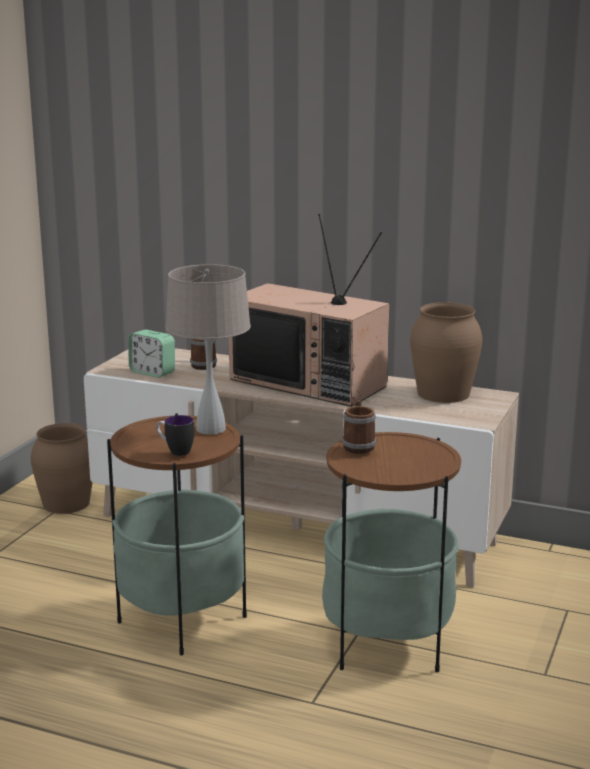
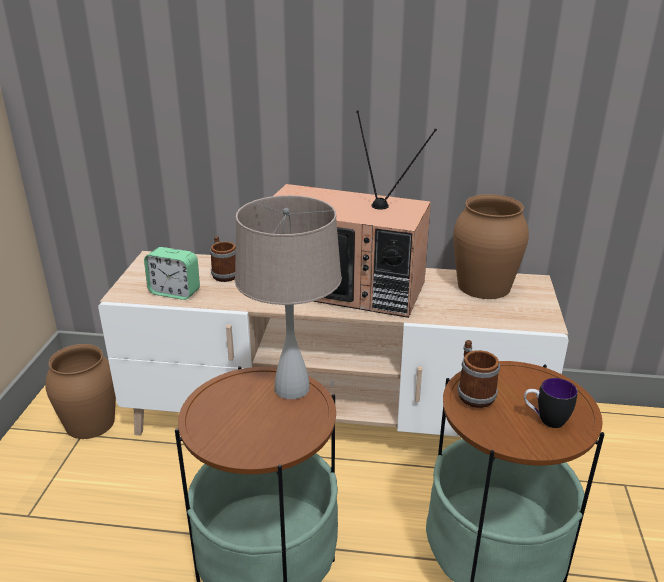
camera: 15 degrees left, 10 degrees up
mug [157,415,195,456] -> mug moved to [524,378,578,428]

